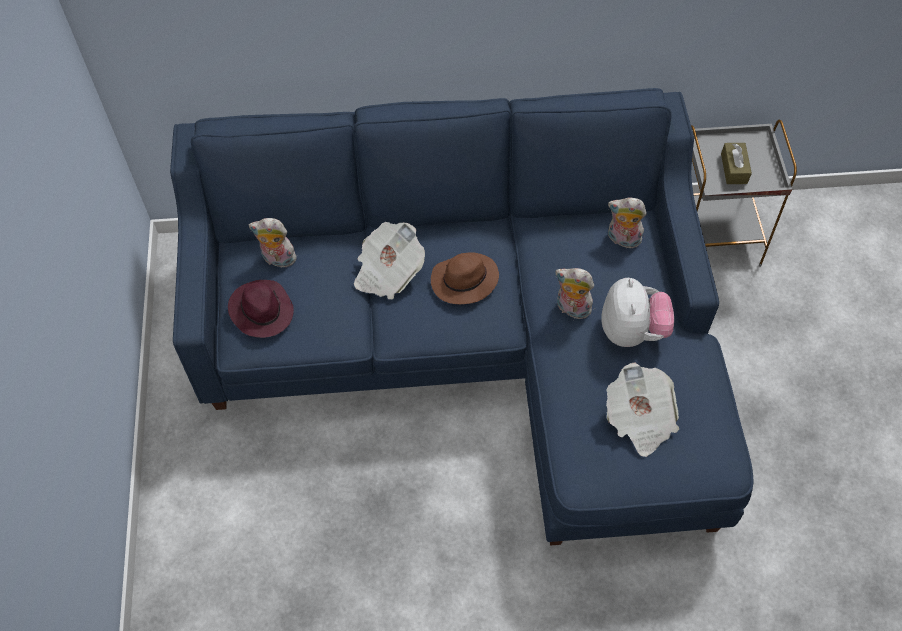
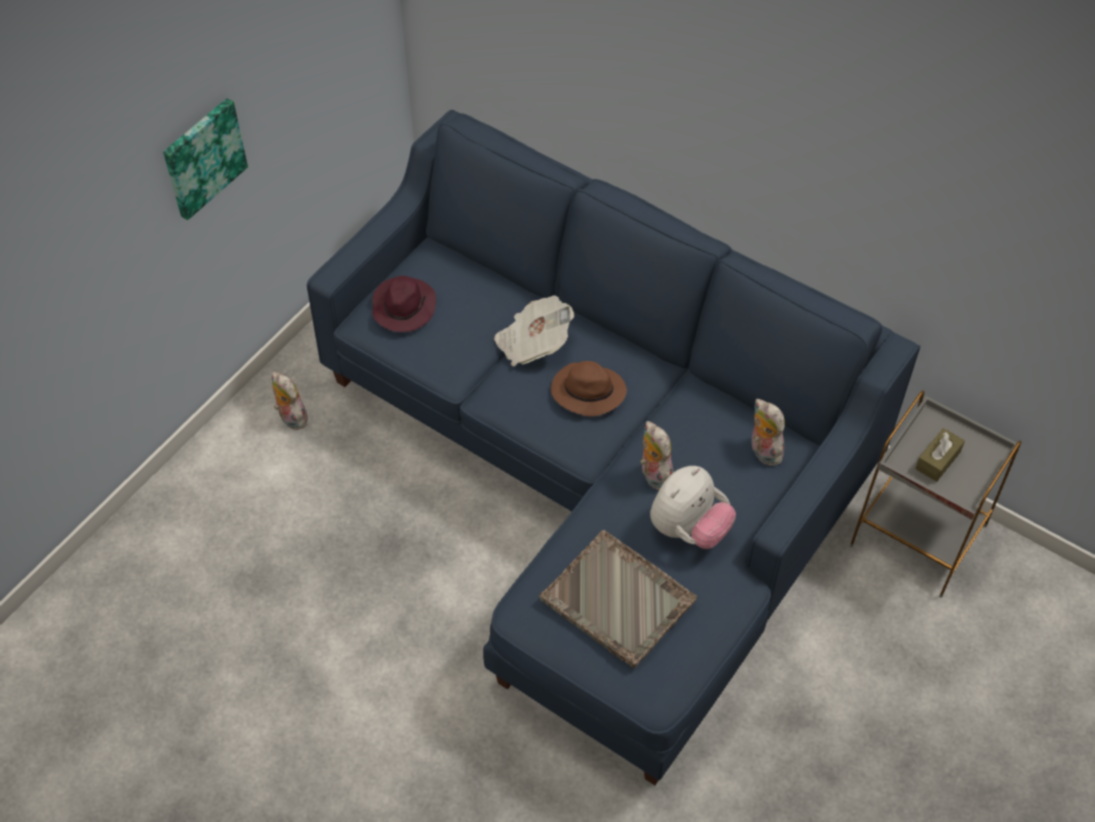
camera: 40 degrees right, 5 degrees down
plush toy [249,218,297,268] -> plush toy moved to [272,372,308,430]
newspaper [606,362,679,457] -> grey tray [539,530,697,668]
none -> picture [163,98,248,220]

